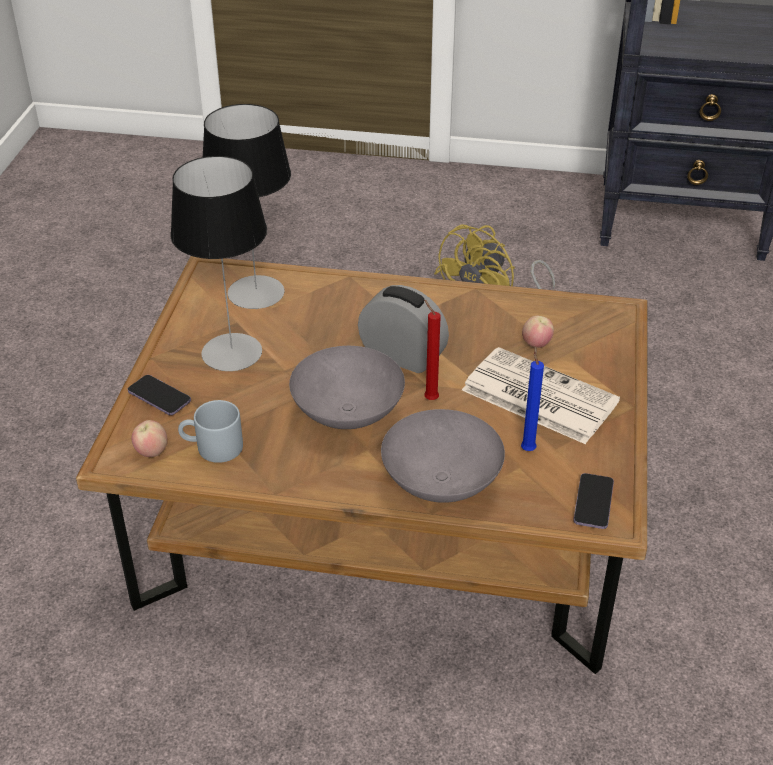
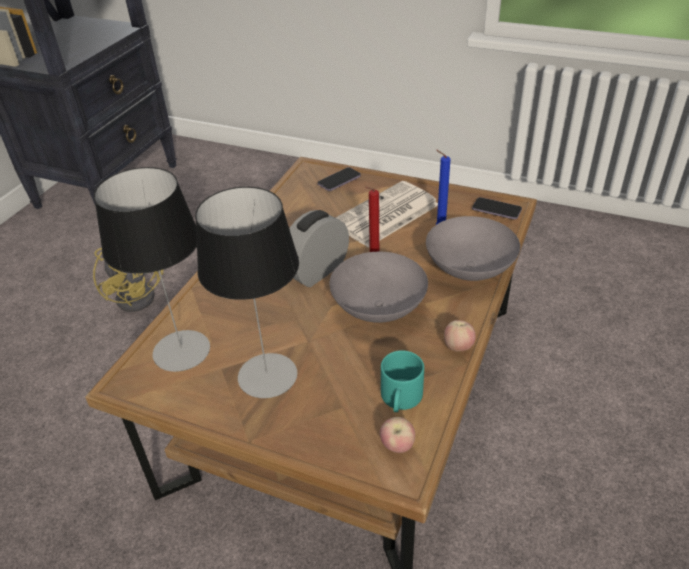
camera: 75 degrees left, 0 degrees up
phone [128,375,191,415] -> phone moved to [318,167,361,191]
grey mug [178,400,243,463] -> turquoise mug [381,350,424,412]
apple [522,316,554,348] -> apple moved to [444,320,476,351]

